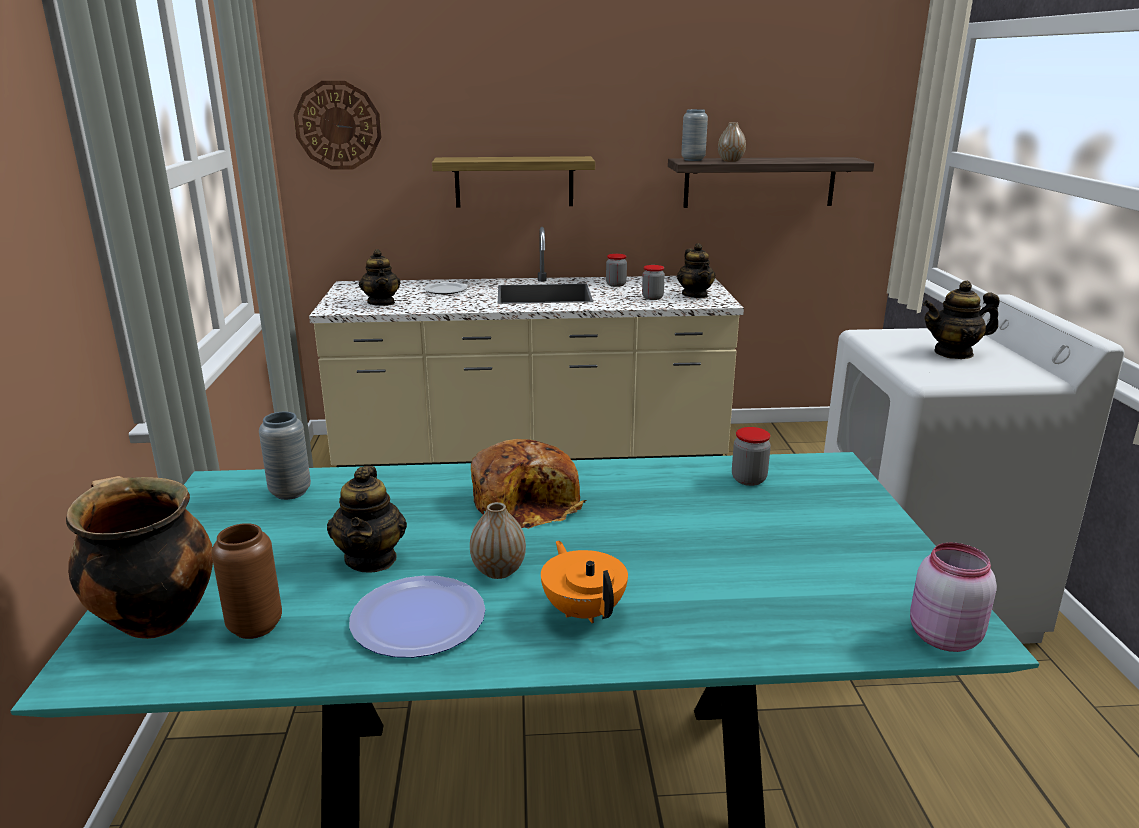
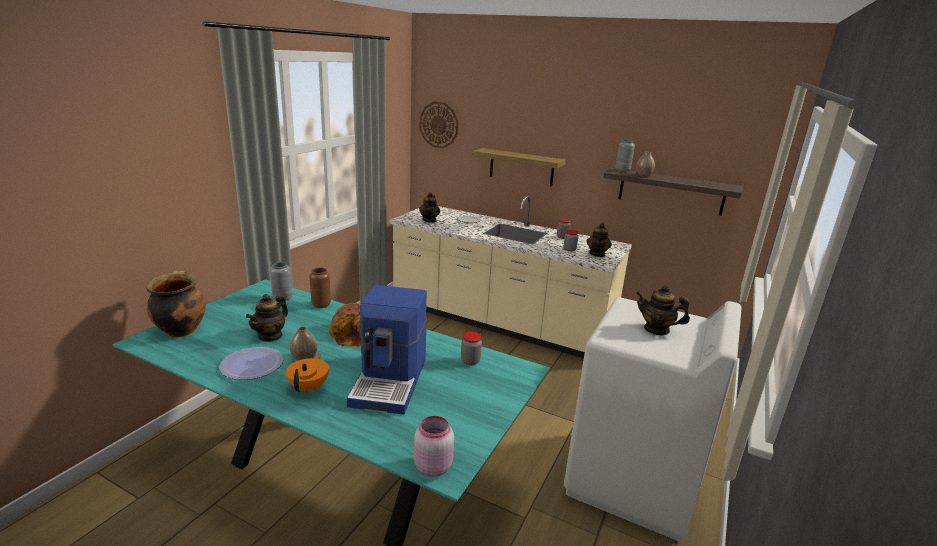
camera: 30 degrees right, 0 degrees up
brown vase [211,523,282,639] -> brown vase moved to [310,268,331,308]
none -> coffee machine [347,285,427,415]

